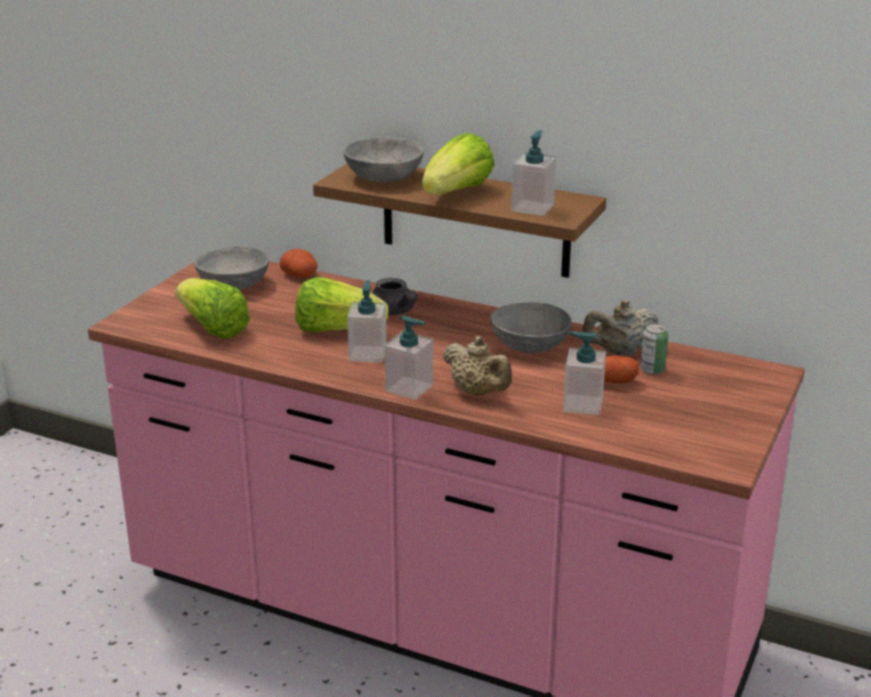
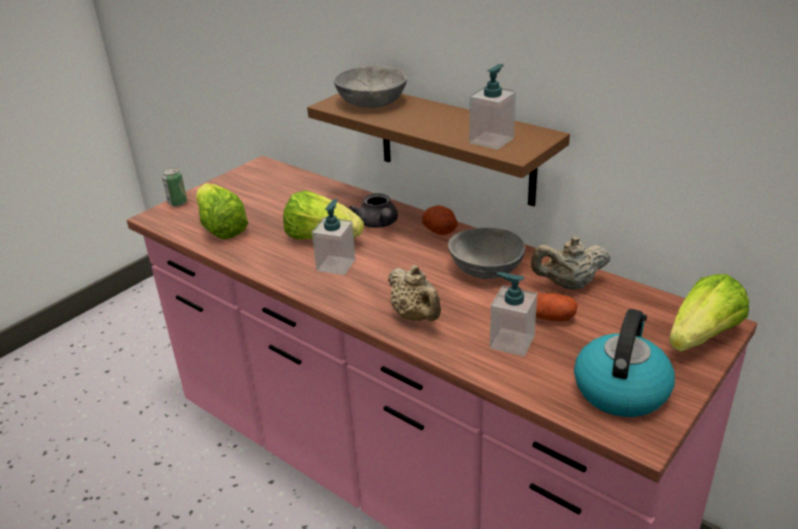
camera: 15 degrees right, 5 degrees up
grey bowl [193,246,269,290] -> none
potato [280,249,318,278] -> potato moved to [422,205,458,235]
soap dispenser [384,316,433,400] -> none
lettuce [422,133,495,195] -> lettuce moved to [669,274,749,351]
can [640,323,668,375] -> can moved to [162,168,187,207]
none -> kettle [574,309,675,417]

